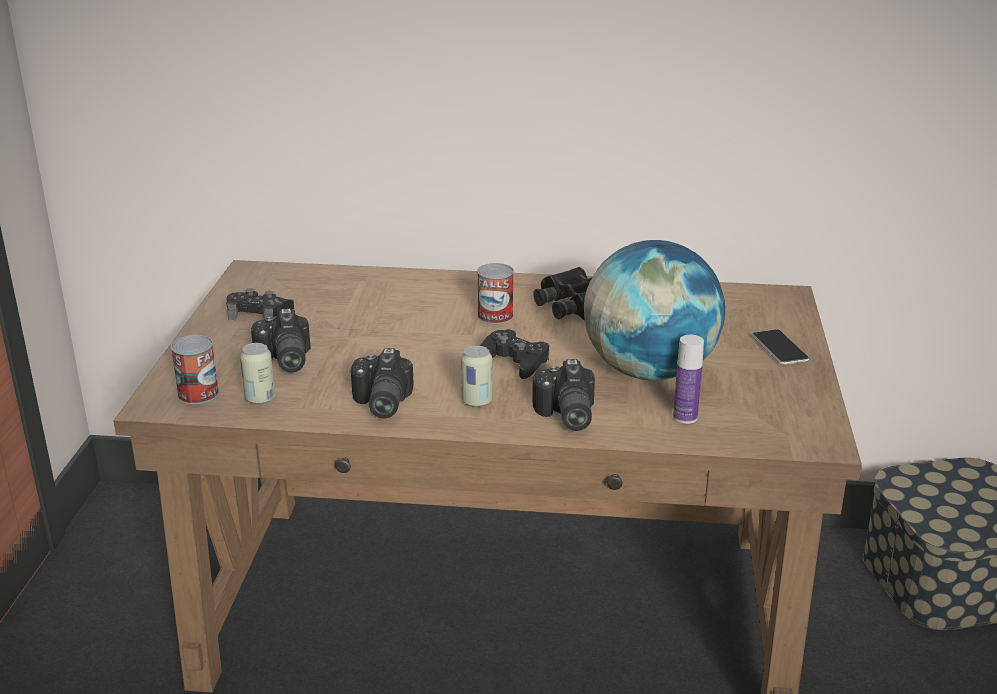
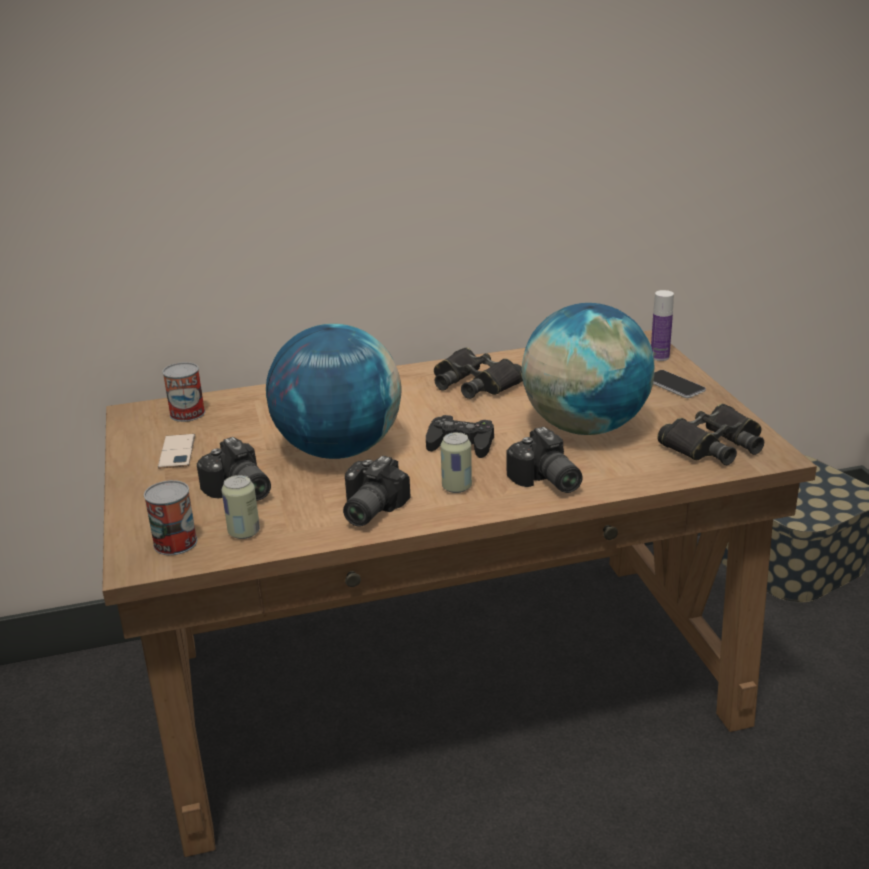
camera: 20 degrees left, 0 degrees up
black game controller [226,288,294,320] -> phone [158,434,195,469]
camera [351,348,414,419] -> camera turned 45 degrees clockwise [343,456,411,527]
can [477,263,514,324] -> can moved to [162,362,205,422]
bottle [673,335,704,424] -> bottle moved to [651,290,674,361]
none -> globe [266,323,401,459]
none -> black binoculars [657,404,764,465]

